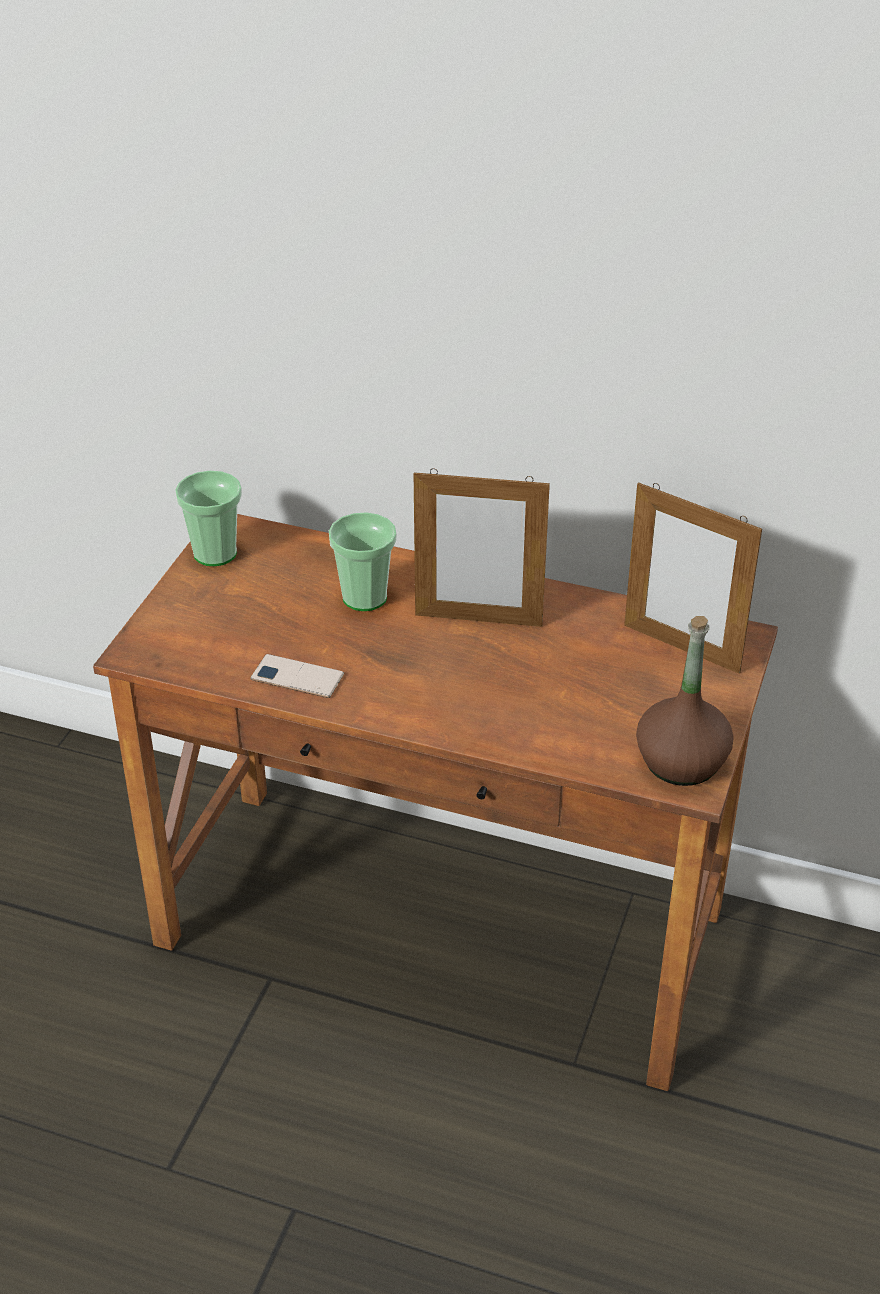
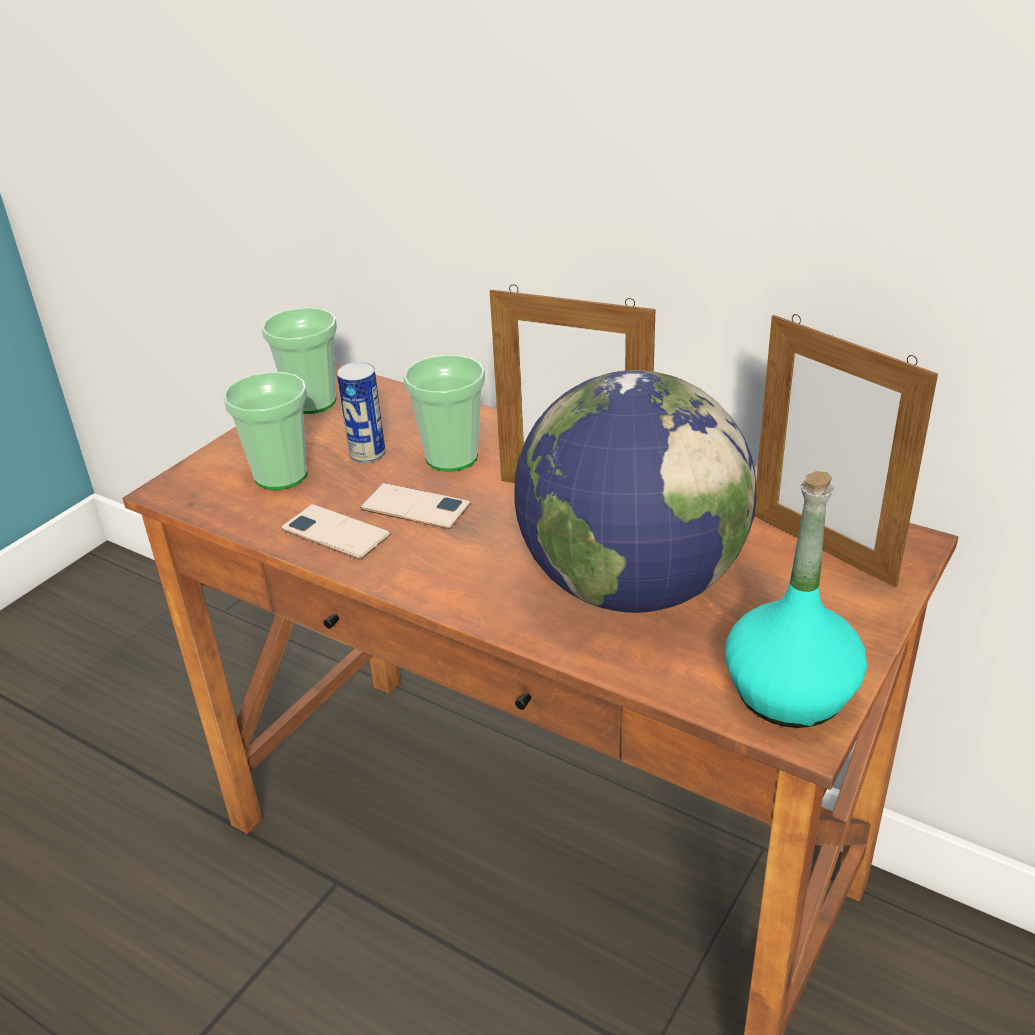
camera: 15 degrees right, 5 degrees down
brown bottle [636,616,734,786] -> turquoise bottle [725,471,867,728]
none -> cup [223,372,308,490]
none -> can [337,362,385,463]
none -> phone [360,483,471,529]
none -> globe [514,370,757,613]

